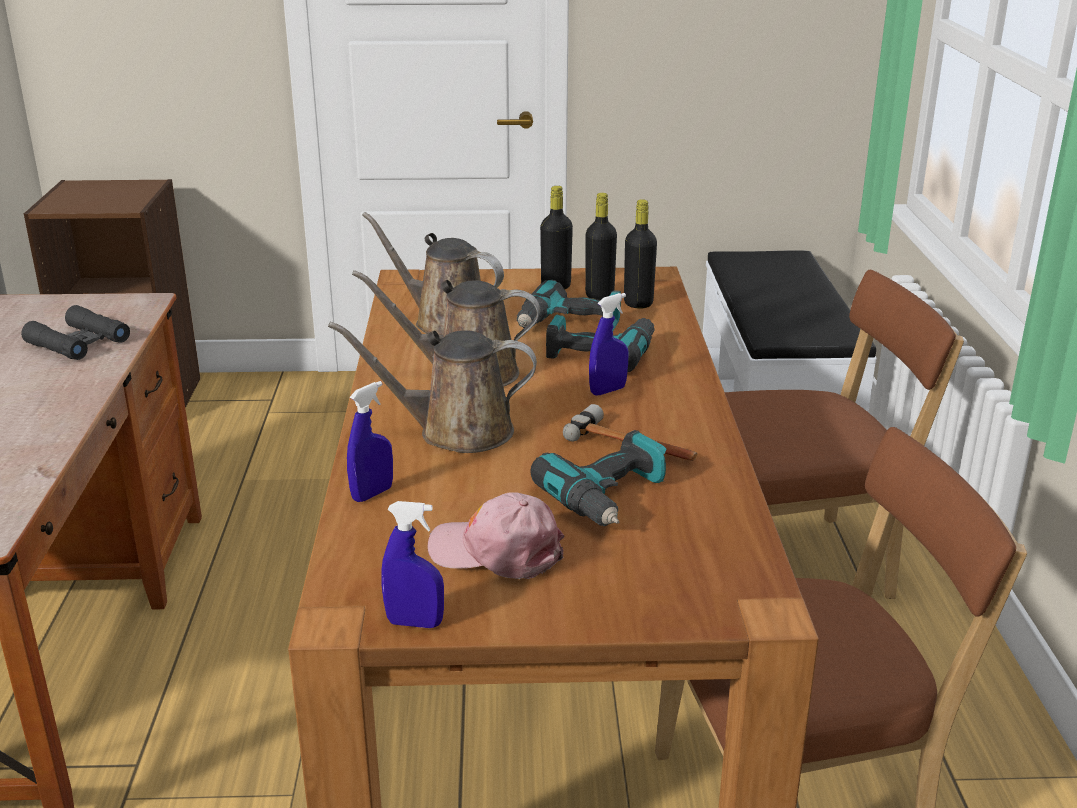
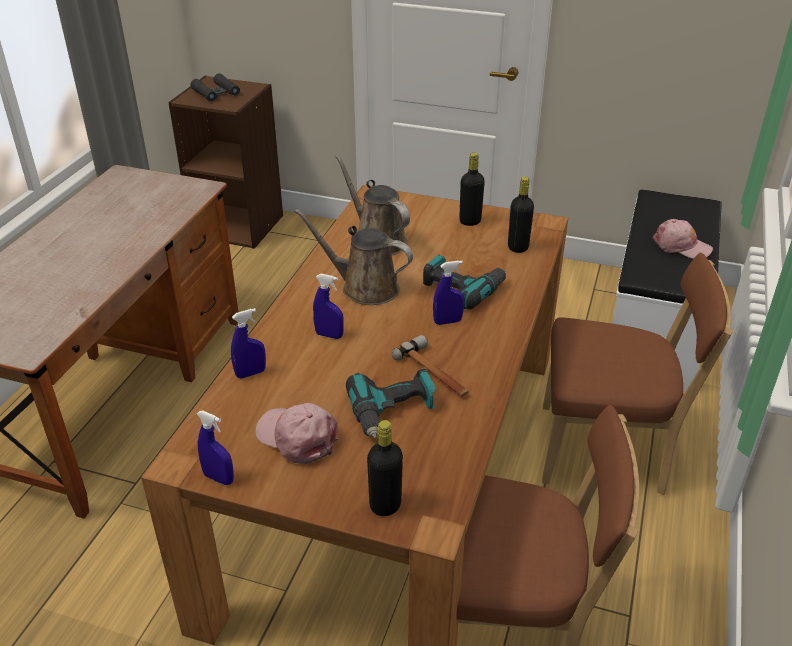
camera: 20 degrees right, 10 degrees up
black binoculars [21,305,130,360] -> black binoculars moved to [190,74,240,102]
brown watering can [328,322,537,453] -> blue spray bottle [313,274,344,339]
power drill [516,280,621,331] -> none
black bottle [585,193,617,300] -> black bottle moved to [367,420,403,516]
none -> pink cap [653,219,713,259]

